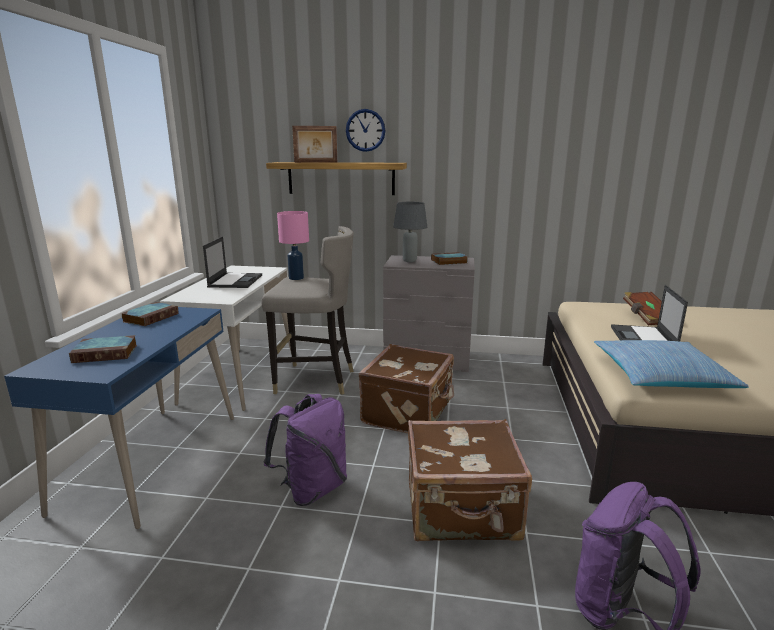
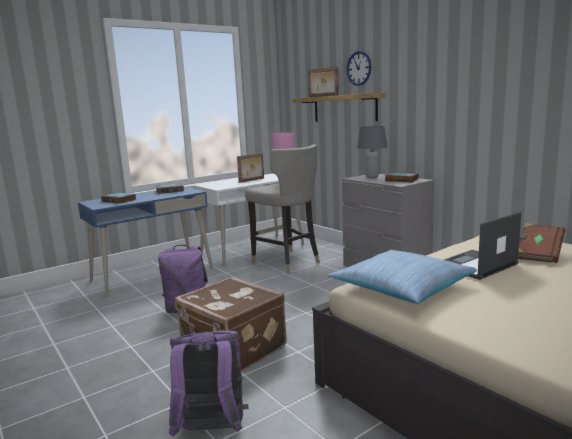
camera: 45 degrees right, 5 degrees down
laptop [203,237,262,288] -> picture frame [237,153,264,183]
brown suitcase [358,344,454,433] -> none

